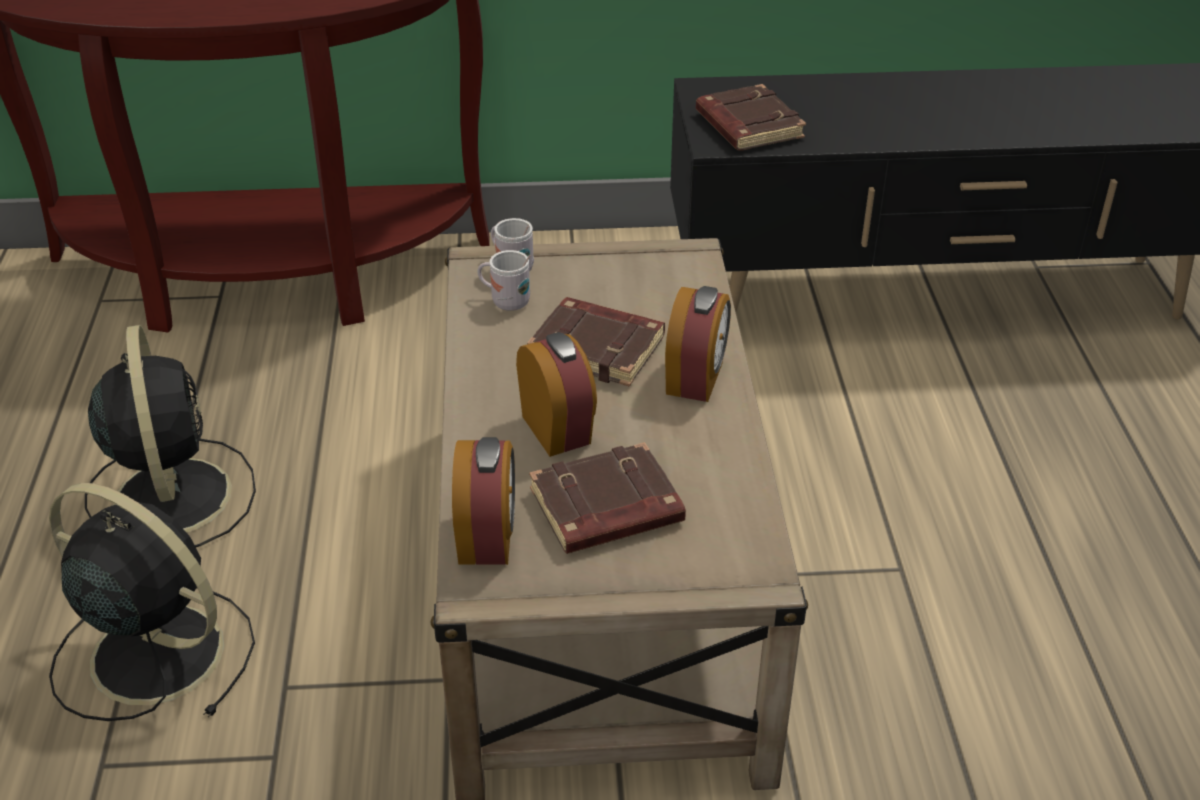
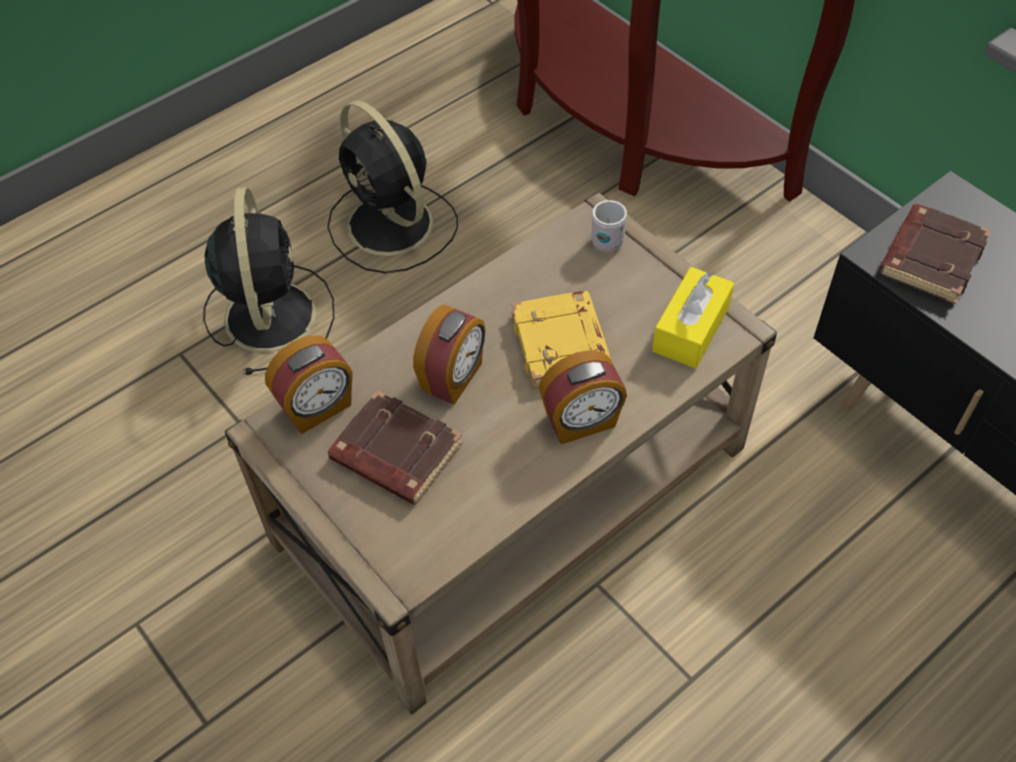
camera: 55 degrees right, 15 degrees up
black fan [85,325,256,547] -> black fan turned 105 degrees clockwise [327,100,458,274]
white mug [478,250,531,311] -> none
brown book [527,297,665,387] -> yellow book [512,291,612,388]
none -> yellow tissue box [652,267,734,368]

